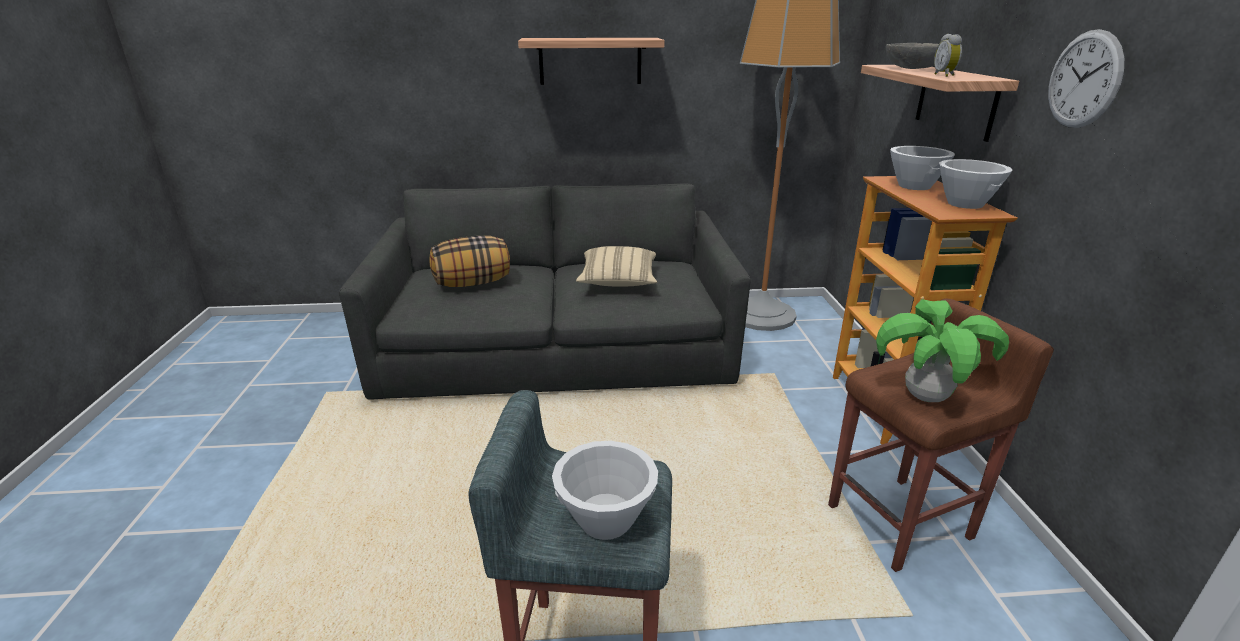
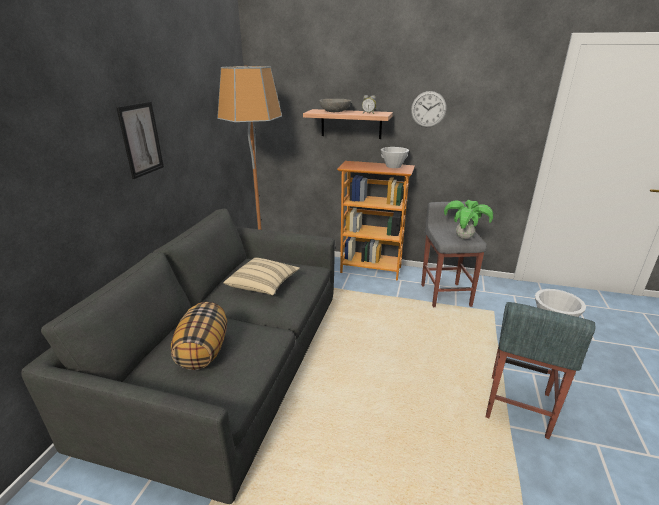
camera: 70 degrees left, 0 degrees up
shelf [518,38,665,85] -> picture [116,102,164,179]
brown stool [828,298,1054,572] -> grey stool [421,201,487,307]
white bowl [890,146,955,190] -> none

